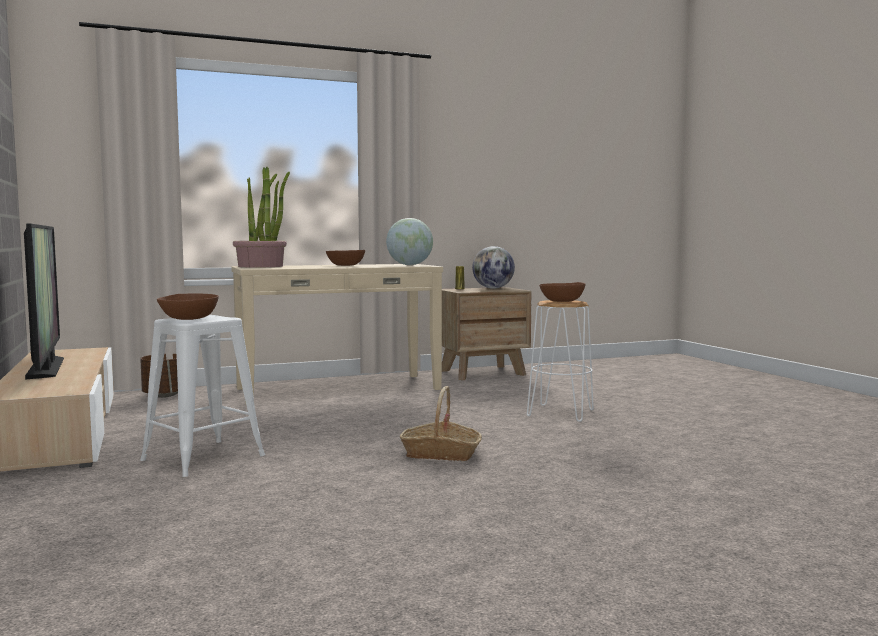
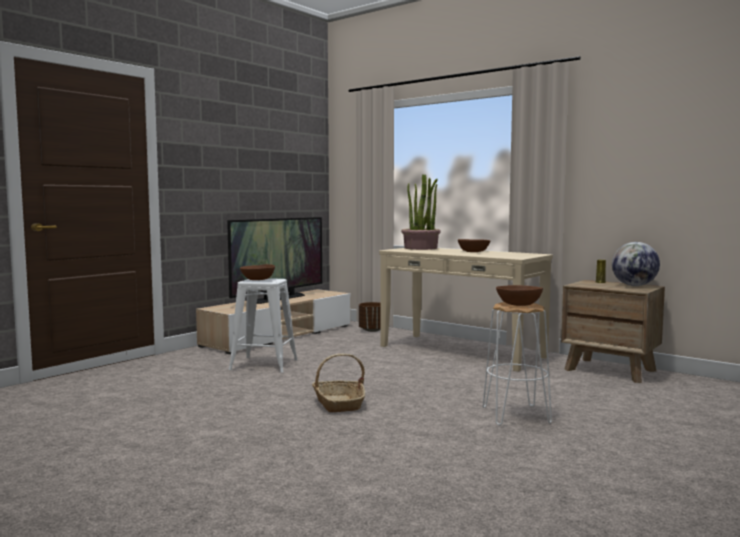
camera: 60 degrees right, 0 degrees up
globe [386,218,433,265] -> none

